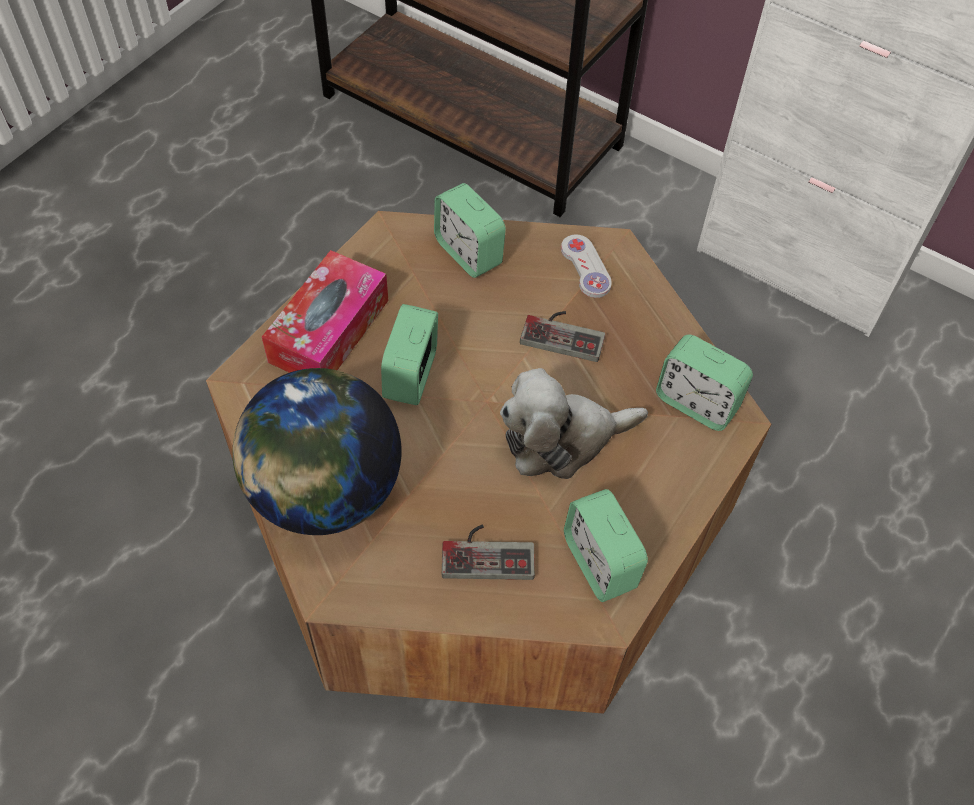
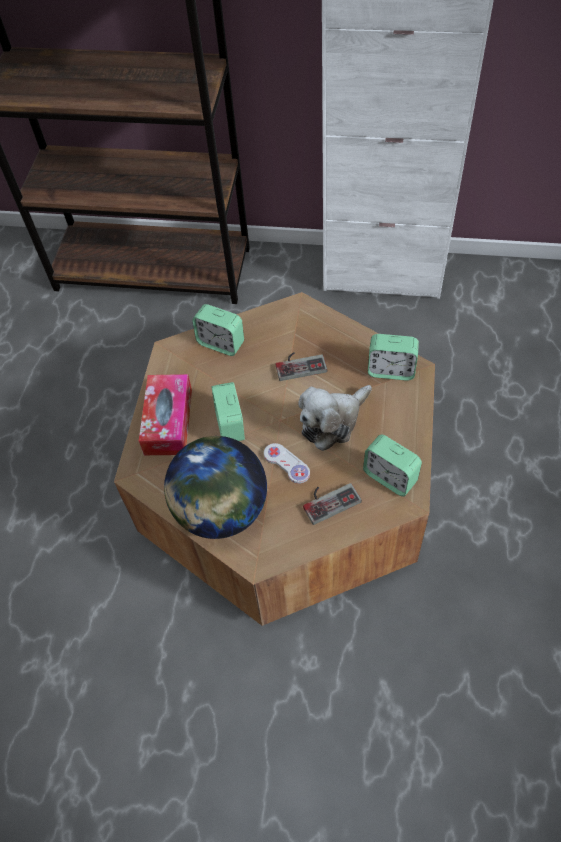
camera: 20 degrees left, 0 degrees up
white game controller [561,234,612,298] -> white game controller moved to [264,443,310,484]

